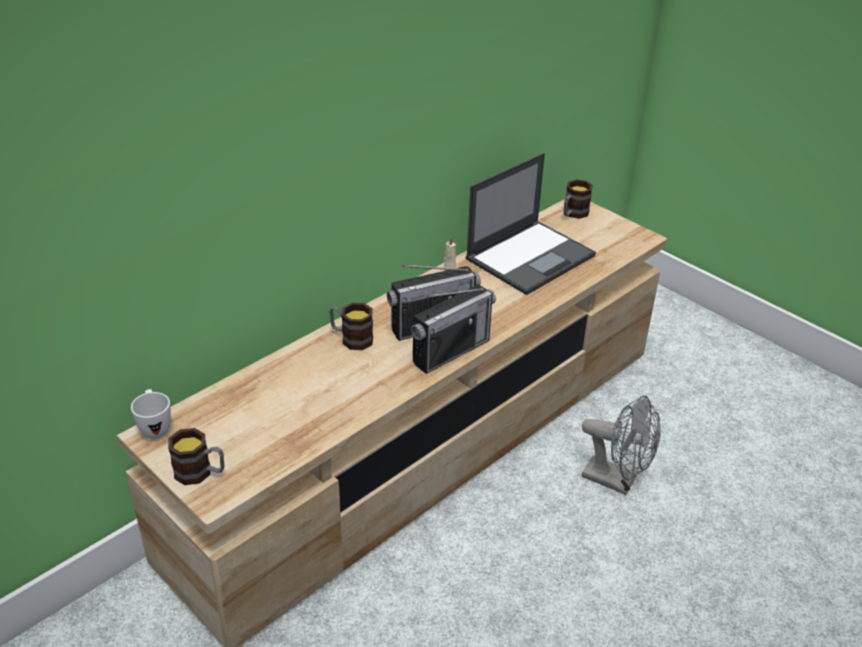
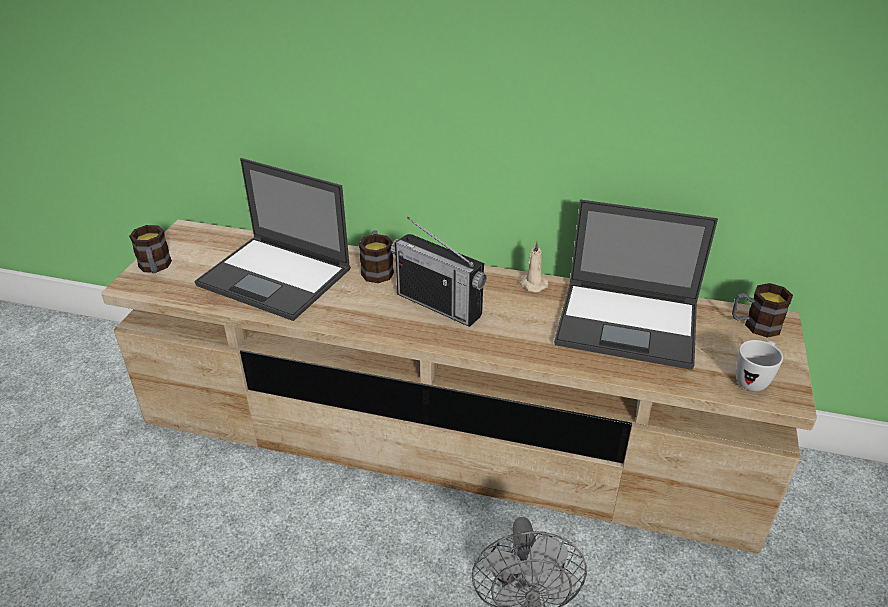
camera: 60 degrees right, 0 degrees up
white mug [131,389,171,439] -> white mug moved to [736,340,783,391]
radio [411,285,496,374] -> none
none -> laptop [195,158,351,321]

